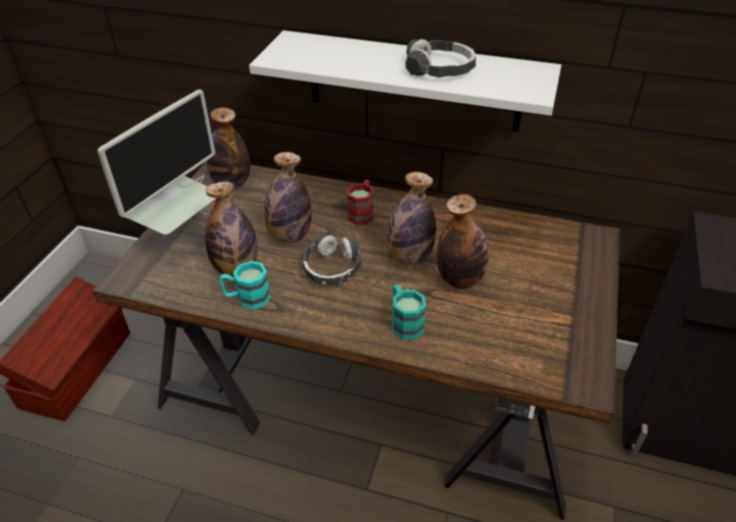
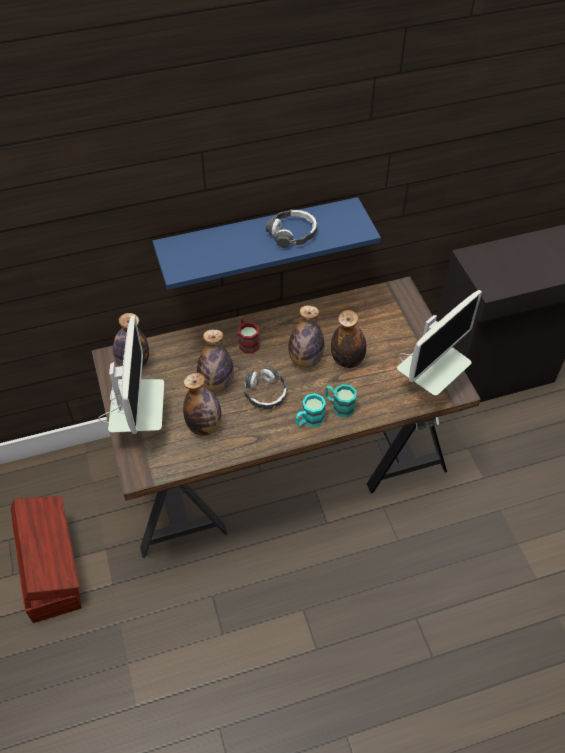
camera: 35 degrees left, 10 degrees up
turquoise mug [219,261,271,310] -> turquoise mug moved to [296,393,326,427]
white shelf [249,30,561,132] -> blue shelf [153,197,381,290]
none -> monitor [397,290,482,395]

